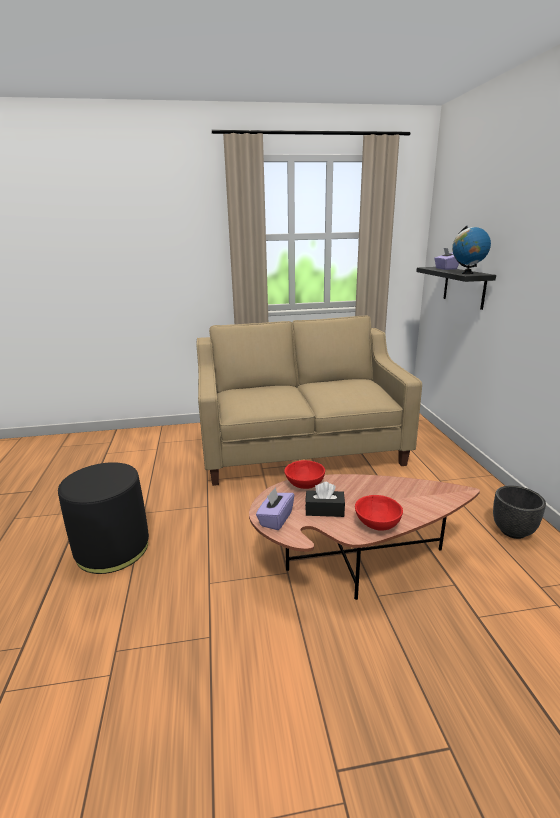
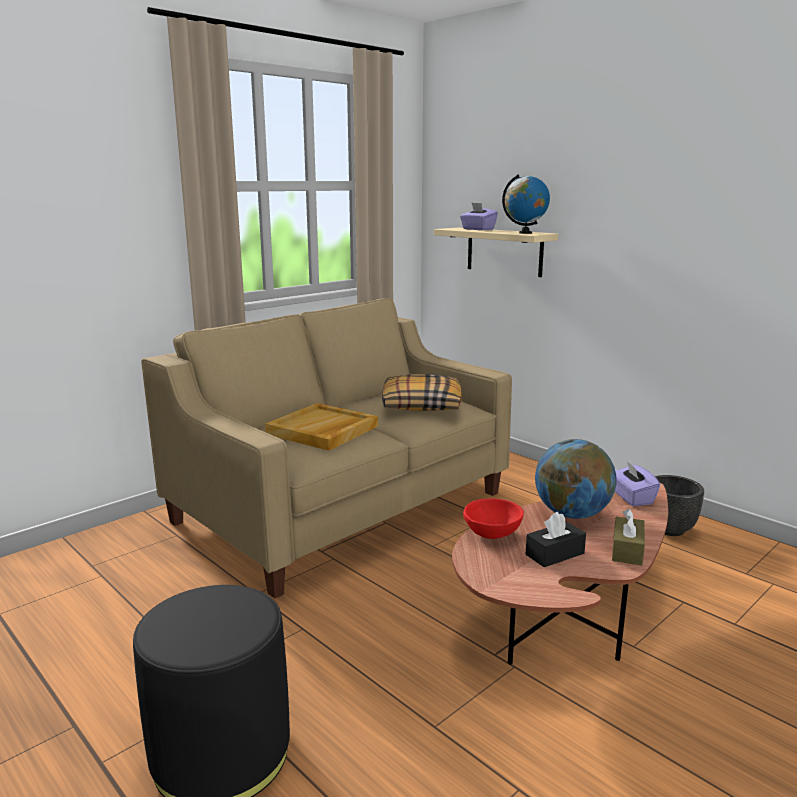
camera: 35 degrees left, 5 degrees down
purple tissue box [256,487,294,530] -> purple tissue box moved to [615,461,660,506]
red bowl [355,495,403,531] -> brown tissue box [612,509,645,566]
black shelf [416,267,496,310] -> beige shelf [434,228,559,277]
none -> beige tray [265,403,378,451]
none -> pillow [382,374,462,411]
none -> globe [535,439,617,519]

